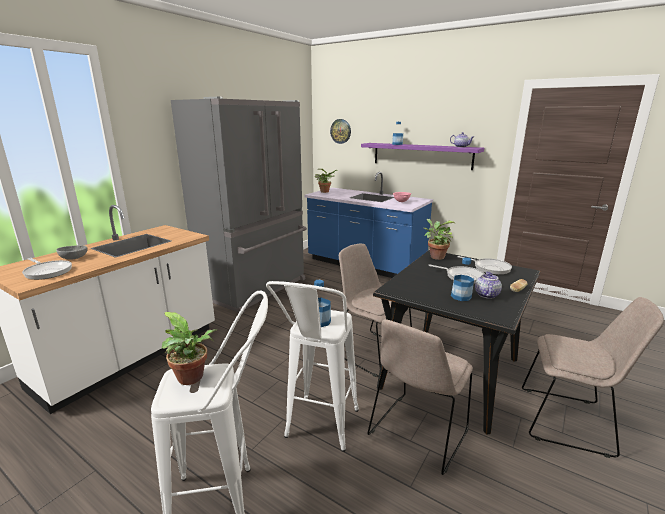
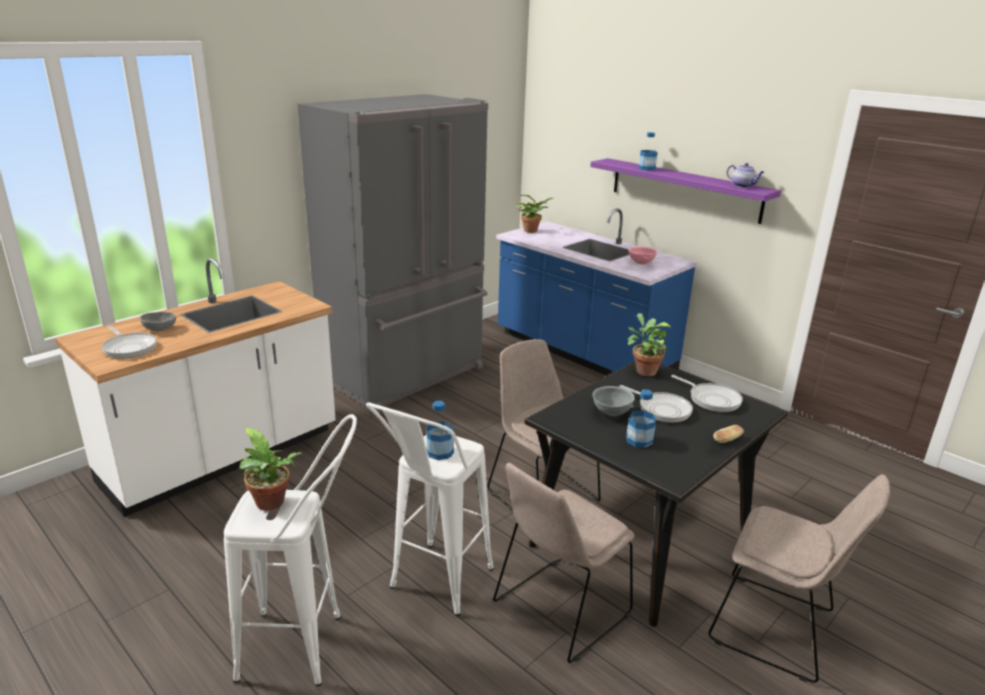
camera: 10 degrees right, 5 degrees up
wall clock [330,119,351,144] -> none
teapot [475,271,502,299] -> none
none -> grey bowl [592,386,635,416]

